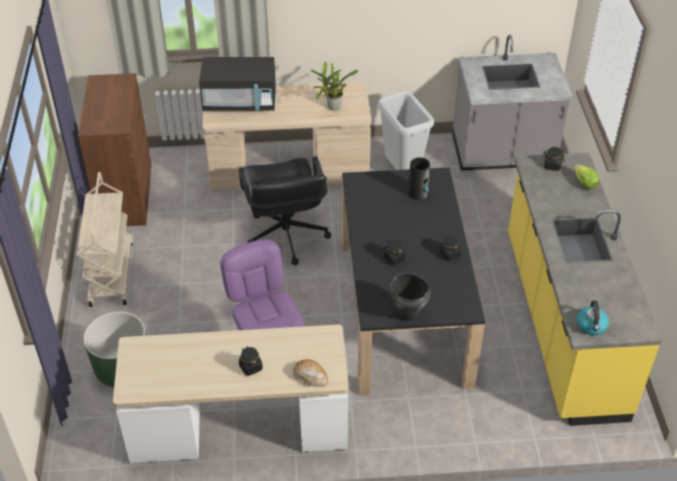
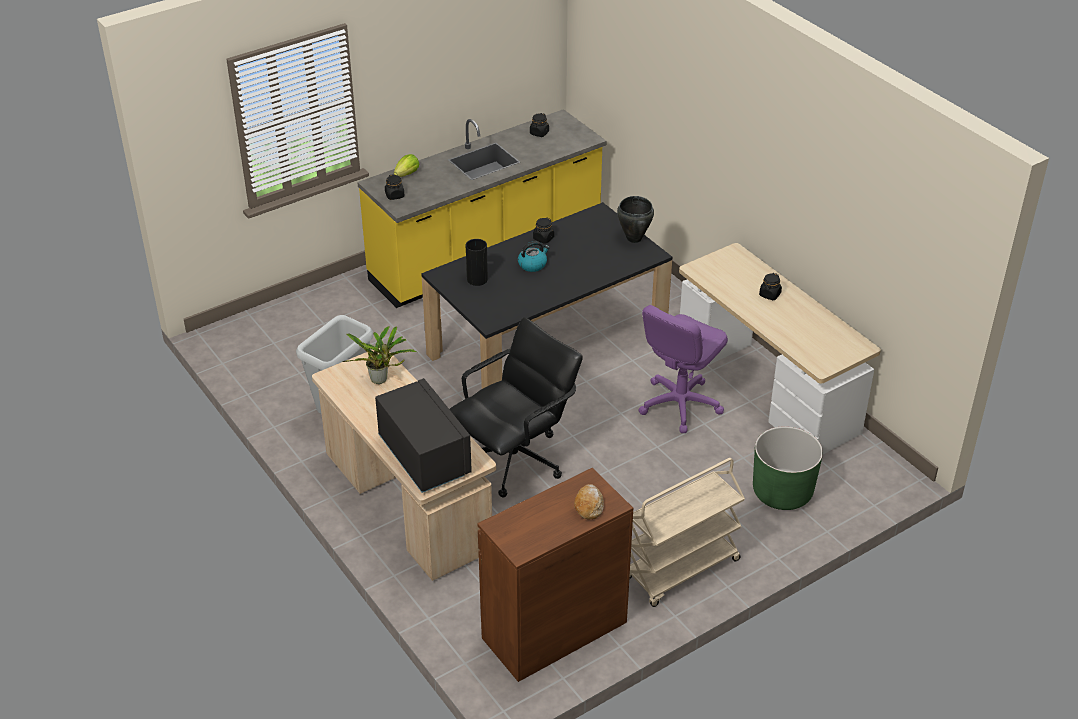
camera: 120 degrees left, 5 degrees down
bread [293,359,328,387] -> bread moved to [574,484,604,520]
black jar [384,239,406,265] -> black jar moved to [530,113,549,137]
grey counter [452,35,573,171] -> none
kettle [576,301,609,335] -> kettle moved to [518,241,550,272]

